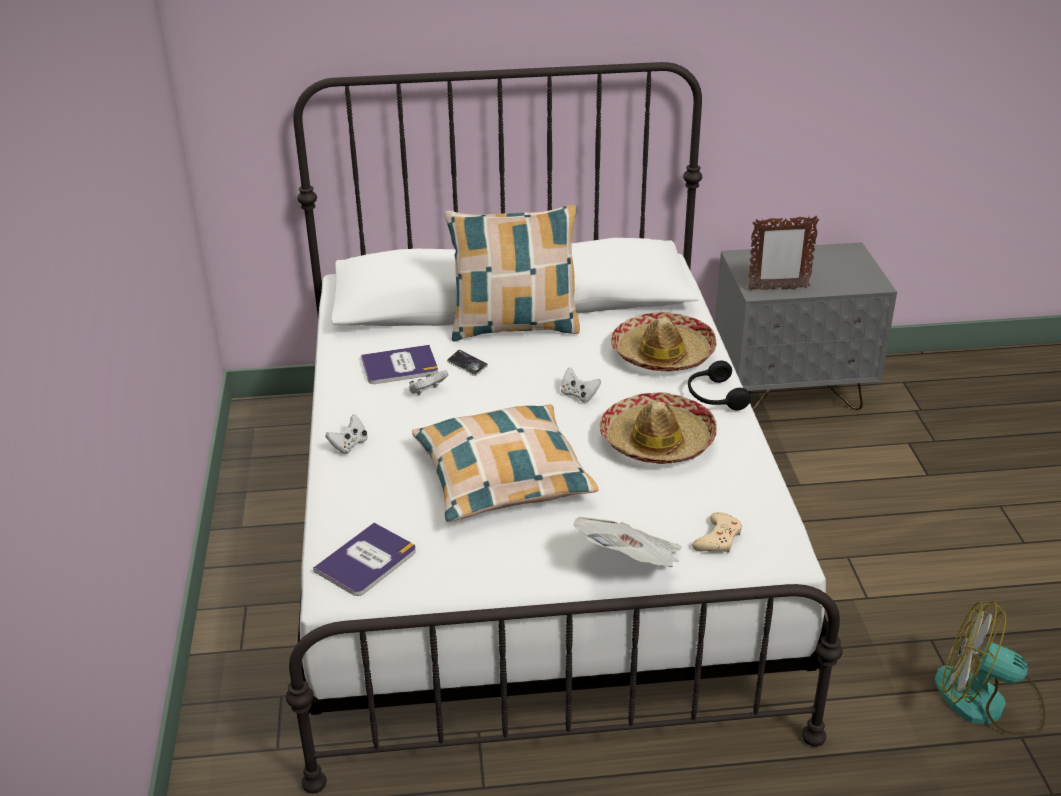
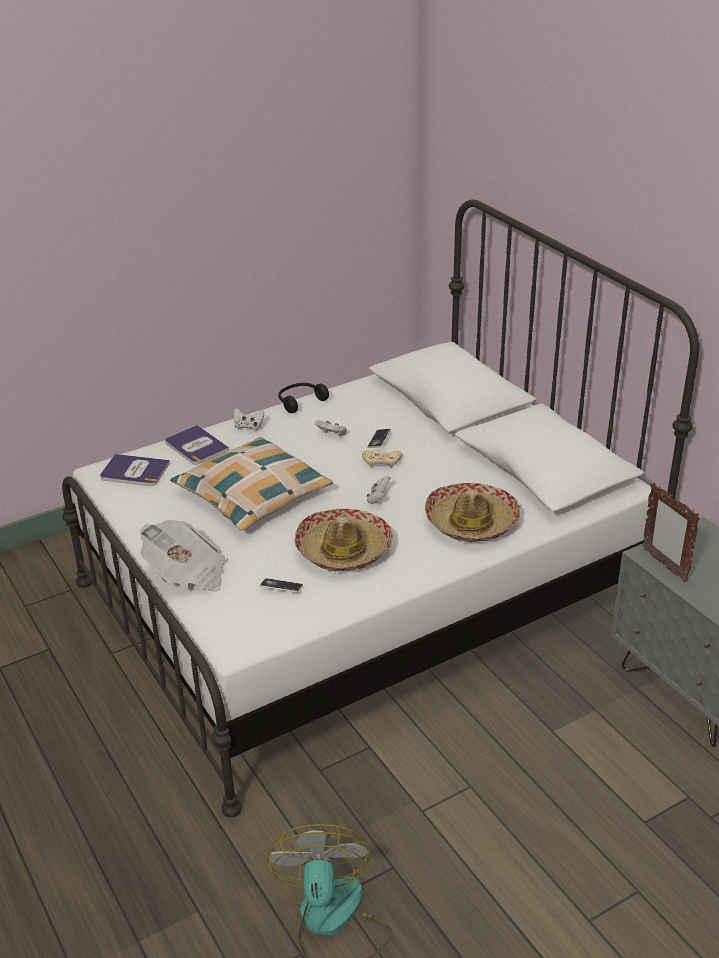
camera: 65 degrees right, 0 degrees up
book [361,345,438,384] -> book moved to [165,425,229,465]
pillow [445,205,580,341] -> none
black headphones [688,361,751,410] -> black headphones moved to [278,383,329,413]
beige game controller [692,512,742,553] -> beige game controller moved to [362,450,402,468]
none -> phone [260,578,303,593]

